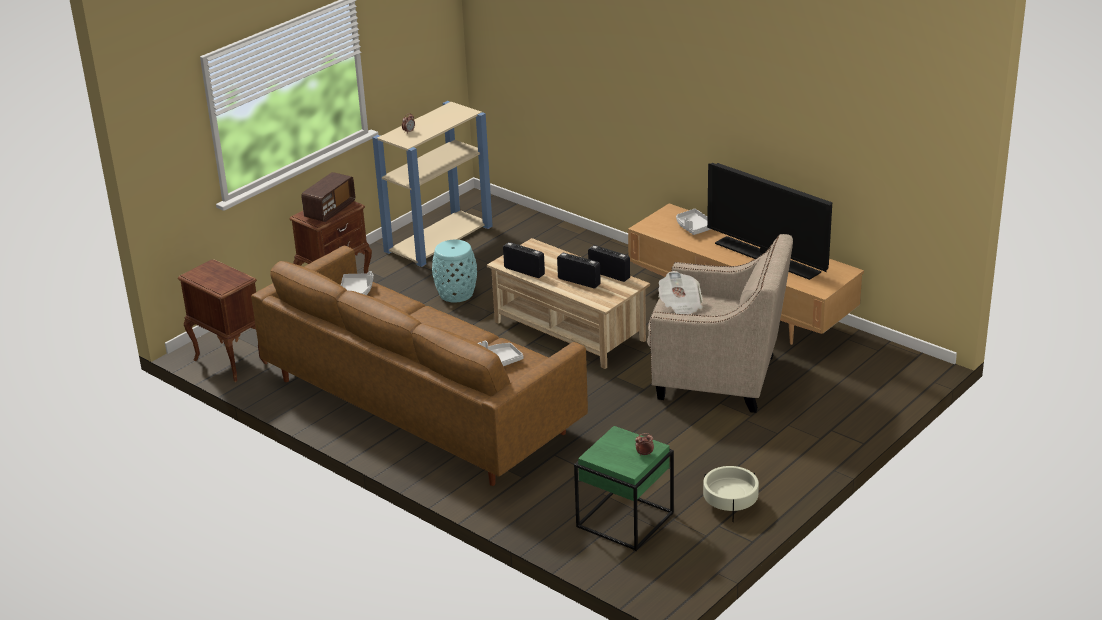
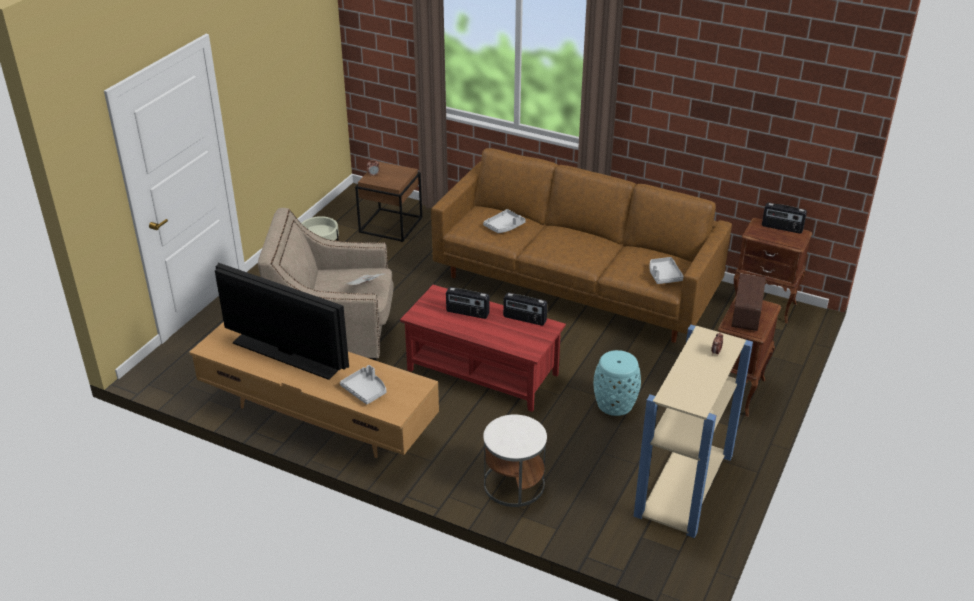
camera: 165 degrees right, 5 degrees up
beige coffee table [487,238,650,369] -> red coffee table [400,285,566,412]
green side table [574,426,674,551] -> brown side table [355,162,422,242]
radio [588,245,630,282] -> radio moved to [762,202,807,234]
none -> white side table [483,414,547,507]

